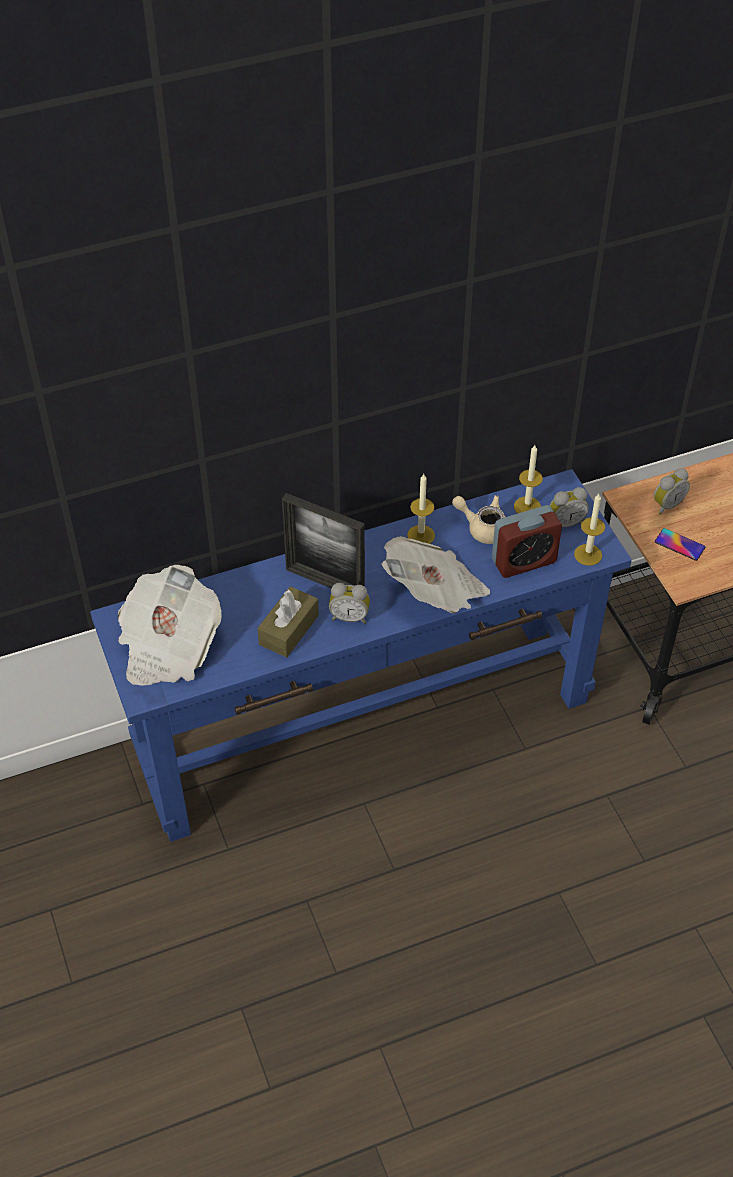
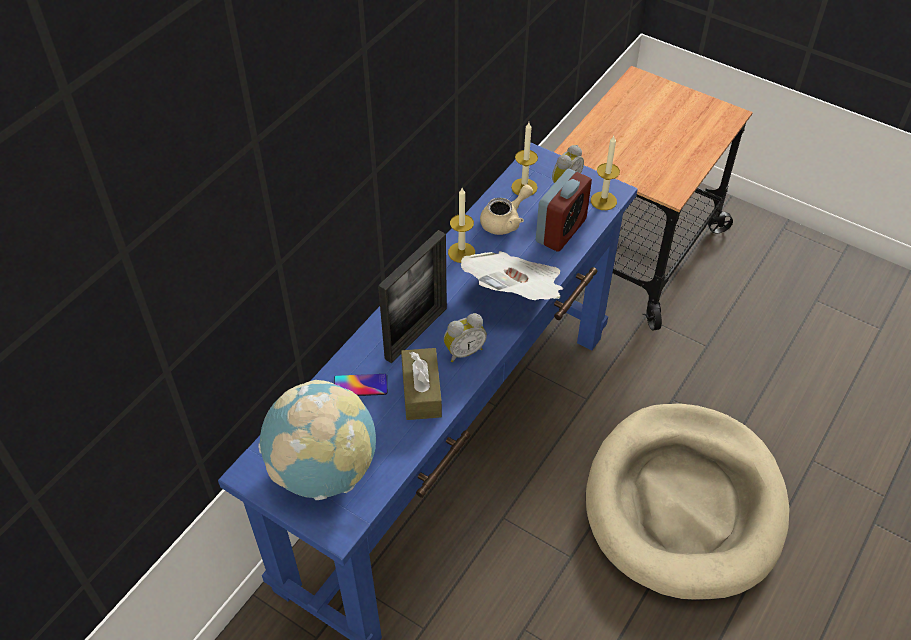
camera: 35 degrees left, 0 degrees up
newspaper [117,565,222,686] -> globe [258,380,376,500]
picture frame [282,493,365,588] -> picture frame turned 45 degrees counterclockwise [378,230,447,363]
beige teapot [452,495,505,544] -> beige teapot turned 150 degrees clockwise [480,184,533,235]
alarm clock [654,468,690,515] -> none
phone [655,528,706,561] -> phone moved to [334,374,387,396]
none -> beige dog bed [586,403,790,601]

